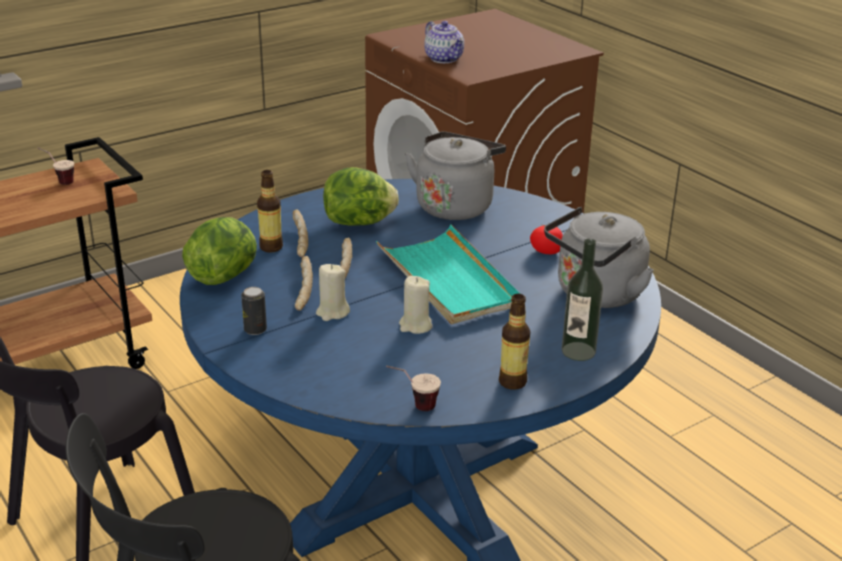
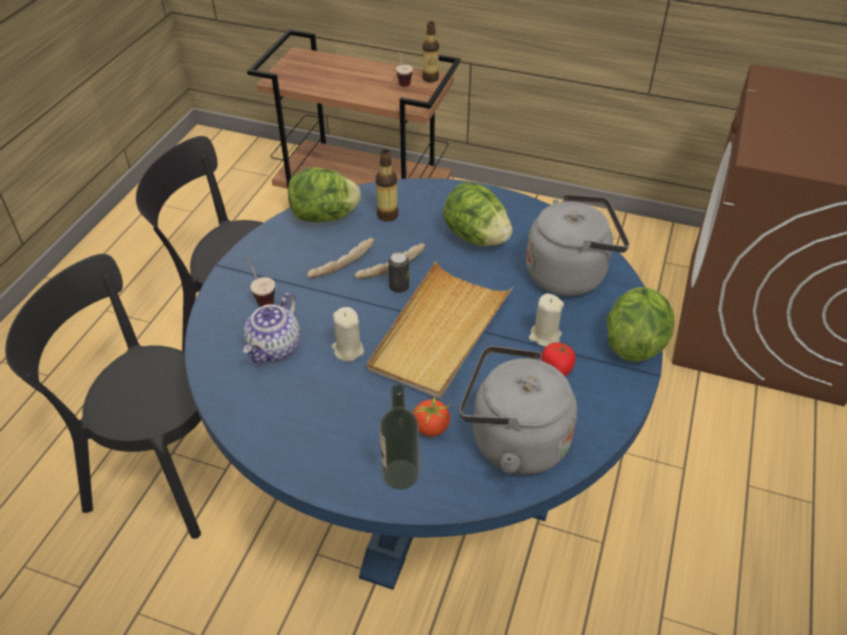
camera: 55 degrees right, 15 degrees up
can [241,287,267,335] -> can moved to [388,252,409,293]
bread [293,209,308,257] -> none
beige candle [316,264,350,321] -> beige candle moved to [529,293,564,347]
turquoise tray [376,224,521,324] -> beige tray [367,261,513,399]
cup [386,365,441,411] -> cup moved to [243,256,275,307]
teapot [424,21,464,63] -> teapot moved to [243,293,300,363]
bottle [499,294,530,390] -> bottle moved to [422,21,439,82]
none -> tomato [412,396,451,437]
none -> lettuce [607,287,674,362]

